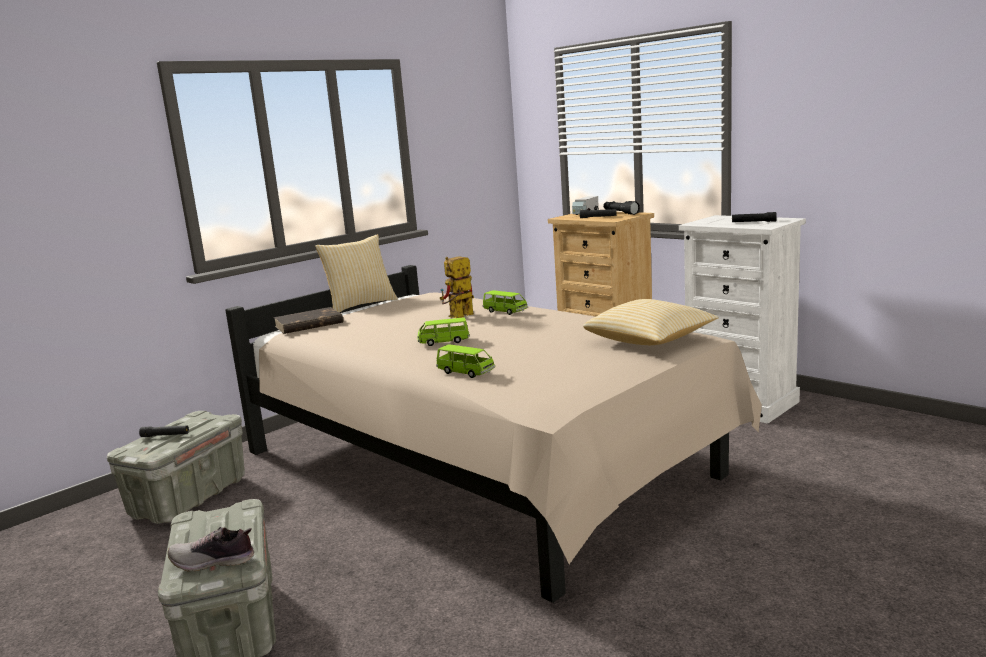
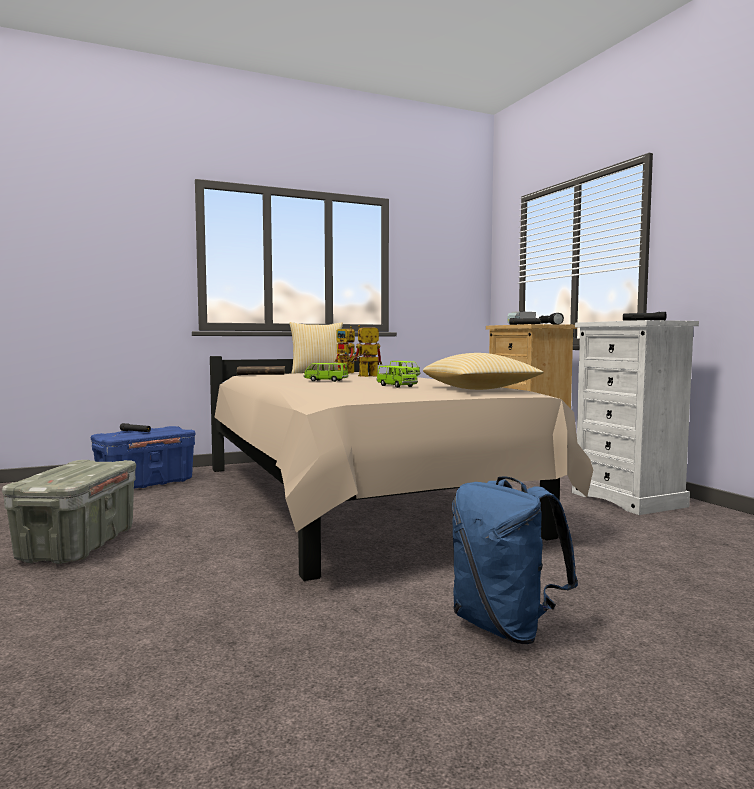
camera: 20 degrees right, 10 degrees down
grey storage box [107,411,245,524] -> blue storage box [91,426,196,488]
shoe [168,527,254,572] -> none
green toy car [436,344,495,378] -> green toy car moved to [376,366,418,388]
none -> toy robot [335,326,364,374]
none -> blue backpack [452,476,578,644]

